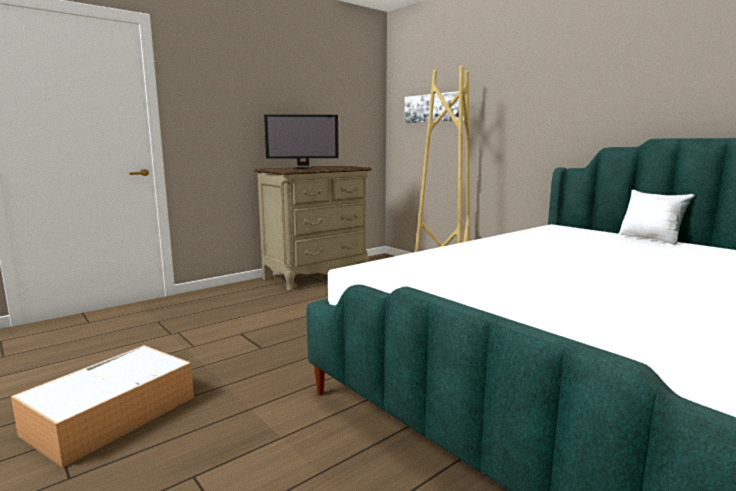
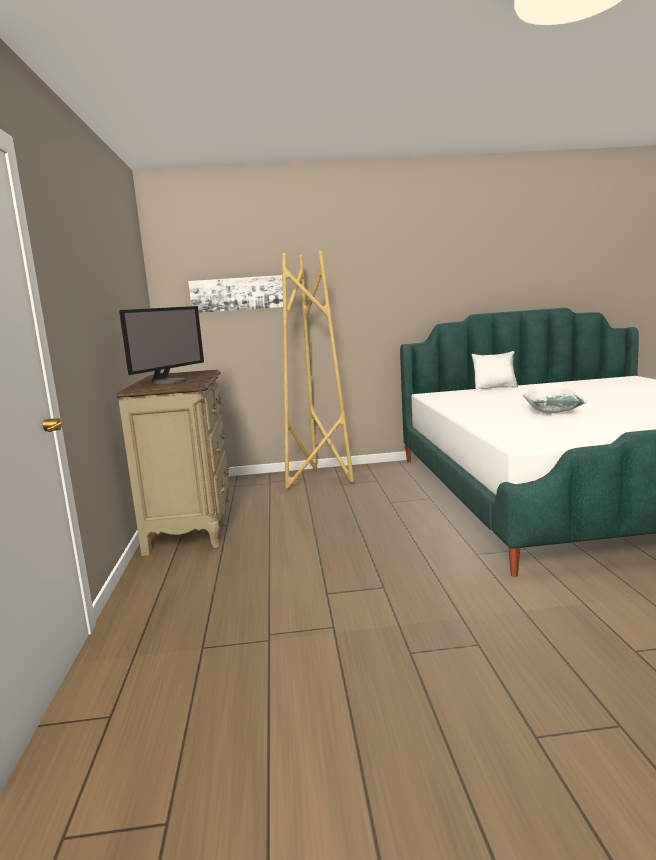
camera: 55 degrees left, 0 degrees up
storage box [11,345,194,468] -> none
none -> white pillow [522,384,587,413]

